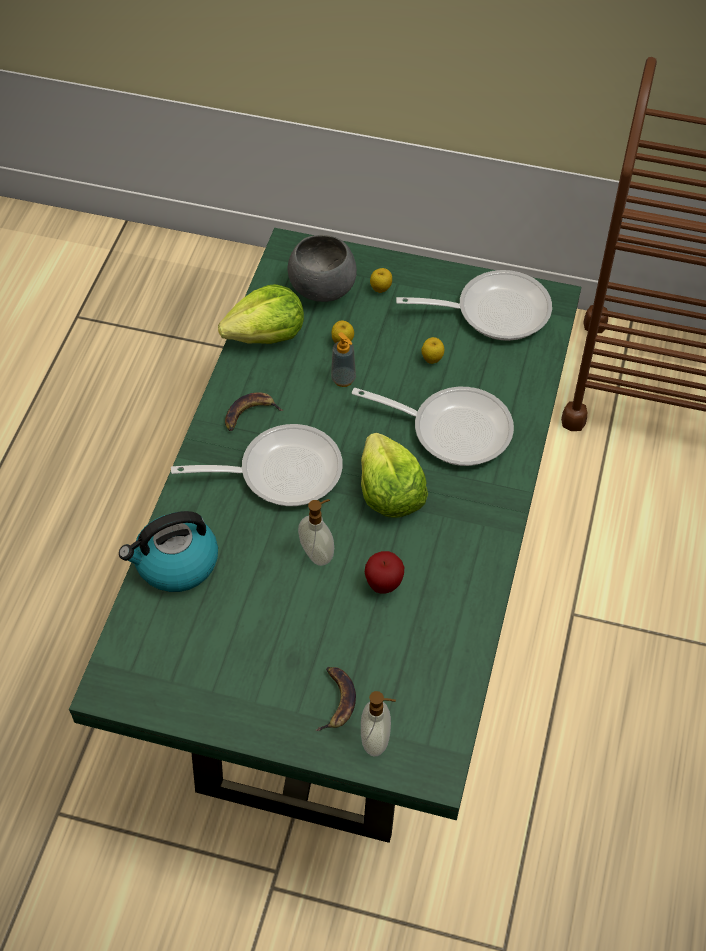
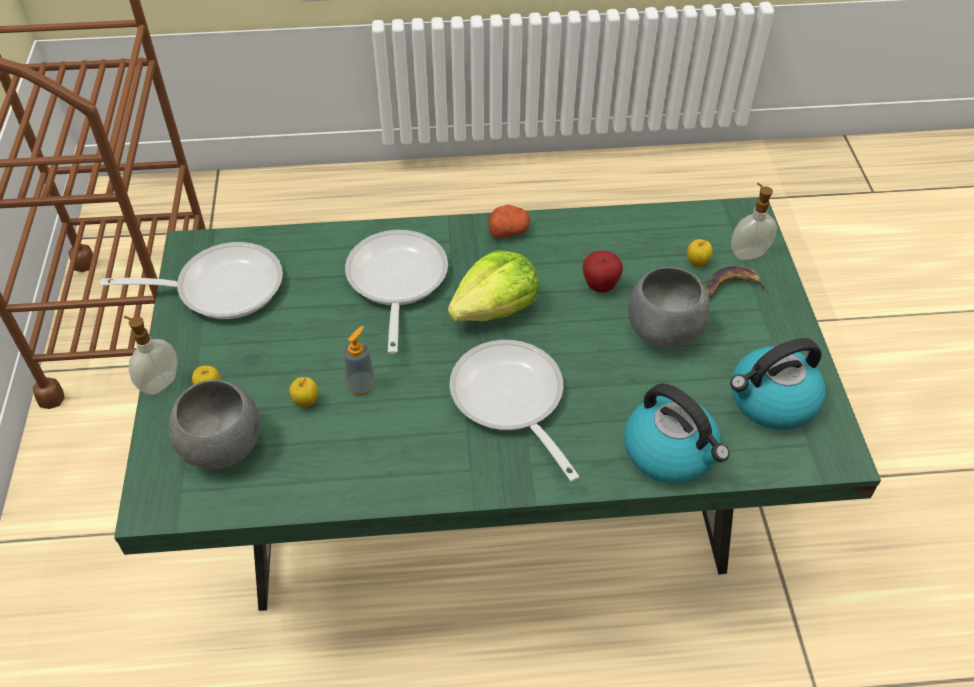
camera: 110 degrees left, 5 degrees down
lettuce [218,284,304,344] -> none
banana [225,392,283,431] -> none
soap dispenser [298,499,334,566] -> soap dispenser moved to [124,316,178,395]
frying pan [396,270,552,341] -> frying pan turned 105 degrees clockwise [100,242,283,319]
apple [421,337,444,364] -> apple moved to [687,239,713,267]
none -> potato [488,205,530,238]
none -> grey bowl [628,267,710,348]
none -> kettle [730,338,826,430]

